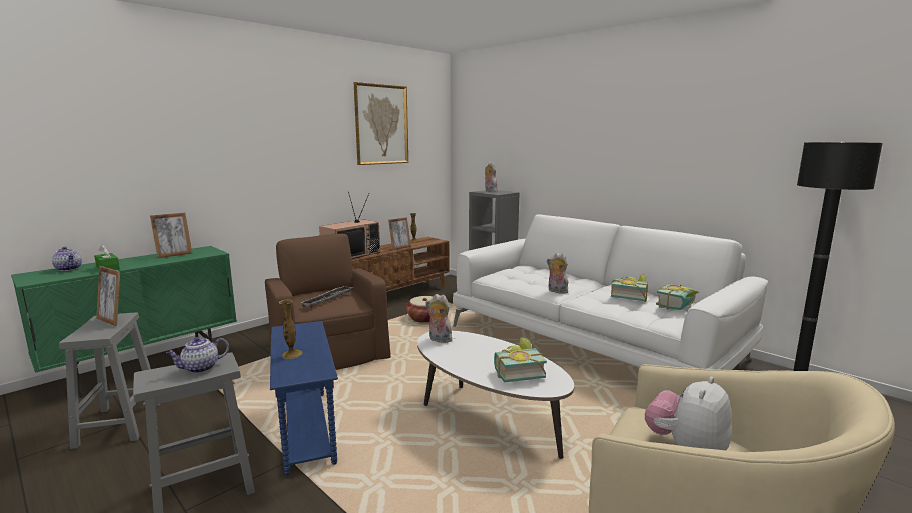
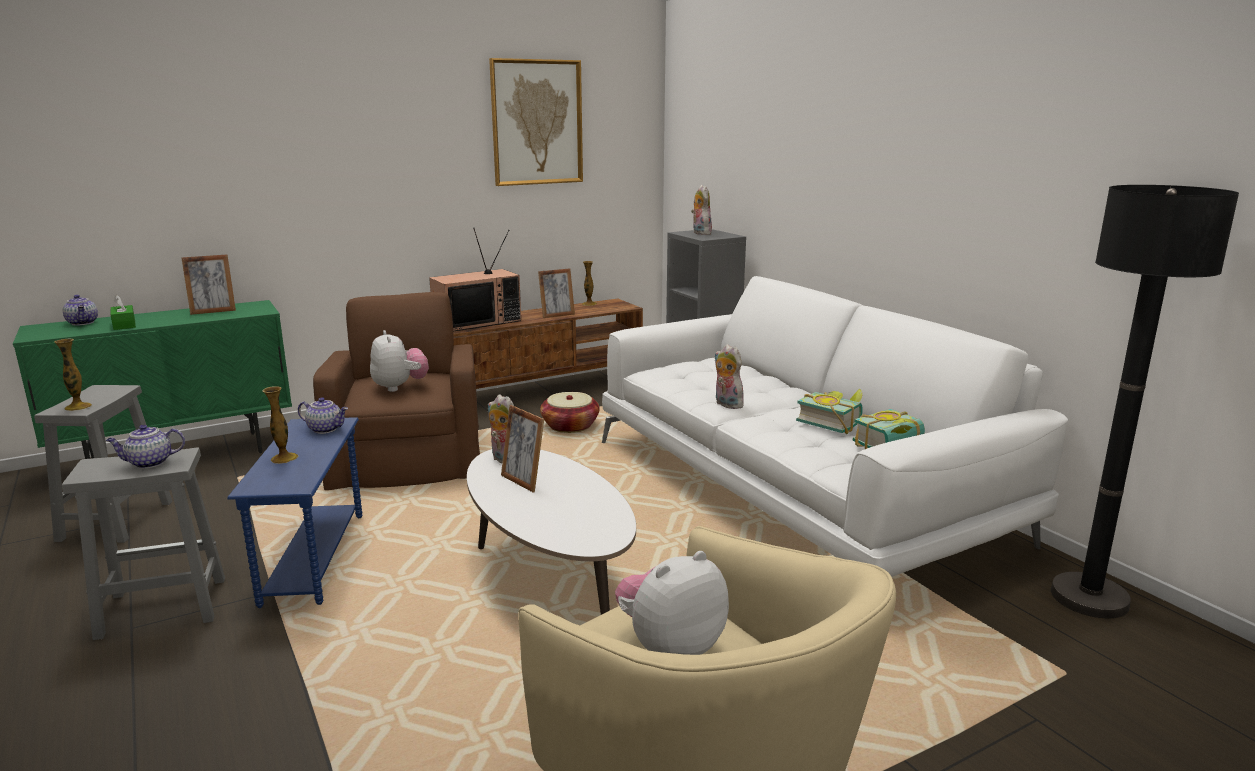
camera: 15 degrees right, 5 degrees up
picture frame [96,266,120,326] -> picture frame moved to [501,405,544,493]
tray [300,286,353,308] -> plush toy [370,330,429,392]
book [494,337,547,382] -> none
none -> vase [54,339,92,411]
none -> teapot [298,397,348,434]

